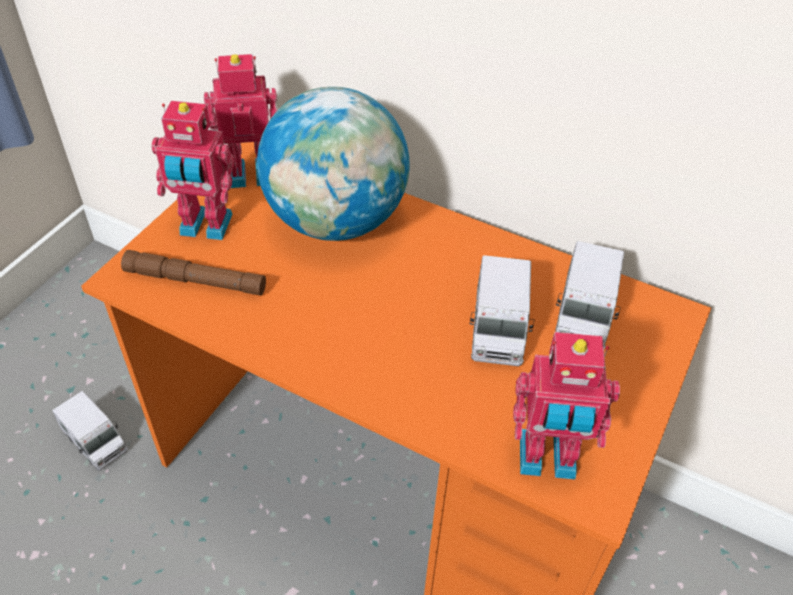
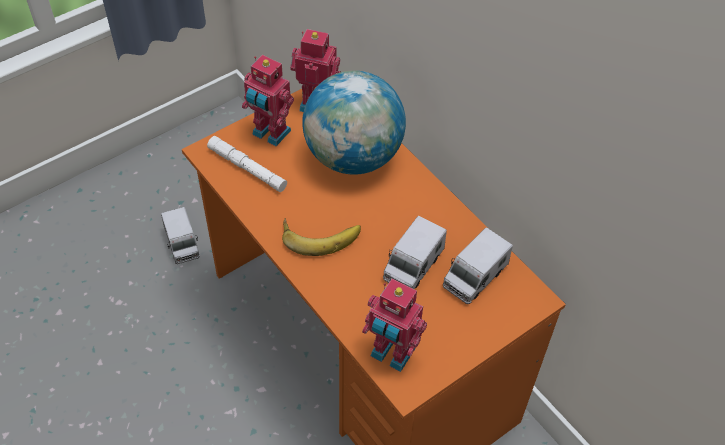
camera: 25 degrees right, 5 degrees up
brown flashlight [121,250,266,296] -> white flashlight [207,136,287,192]
none -> banana [282,218,361,256]

